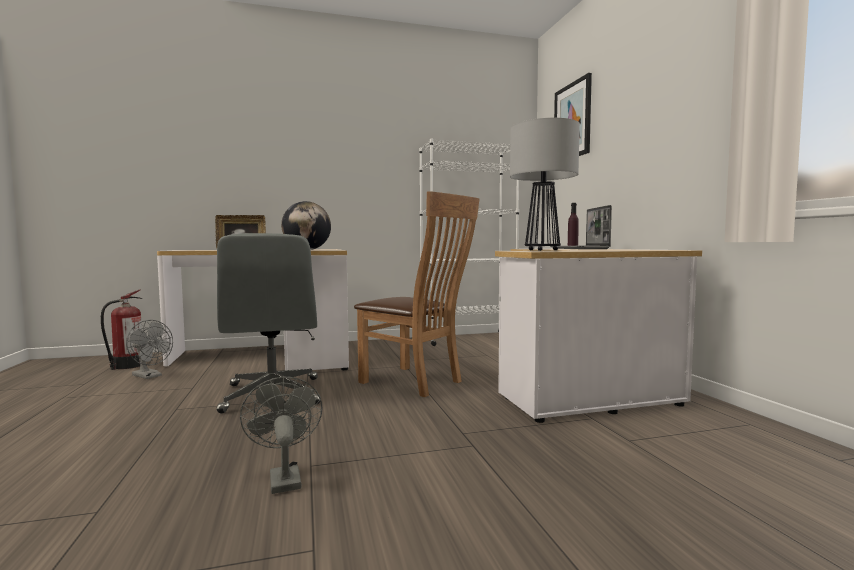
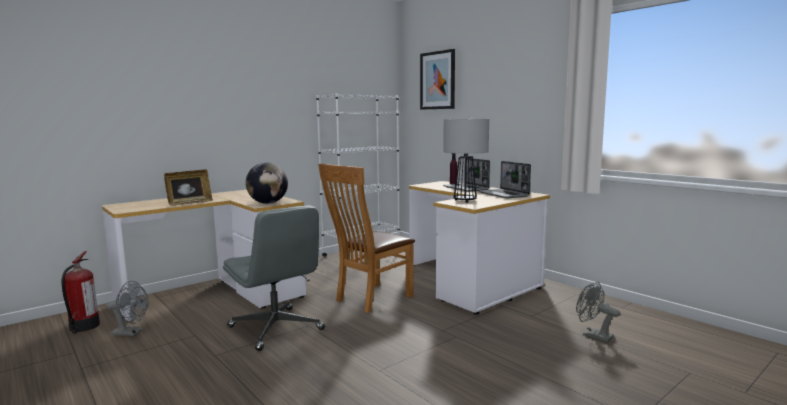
camera: 25 degrees left, 5 degrees up
grey fan [240,377,322,494] -> grey fan moved to [576,282,620,343]
brown chair [354,191,480,397] -> brown chair turned 120 degrees clockwise [318,163,415,313]
none -> laptop [478,161,531,198]

